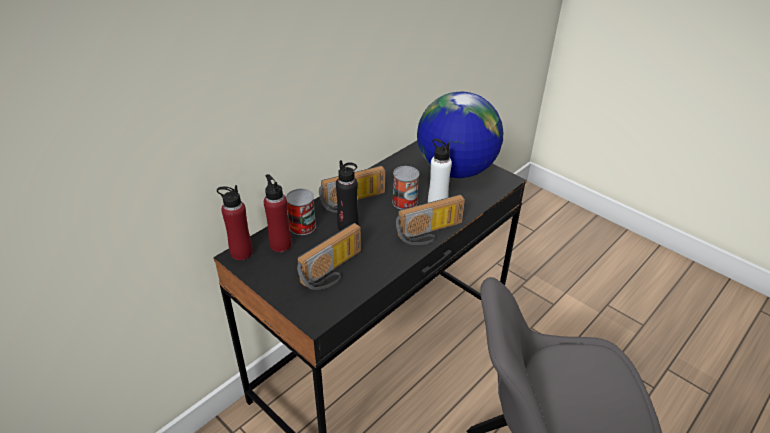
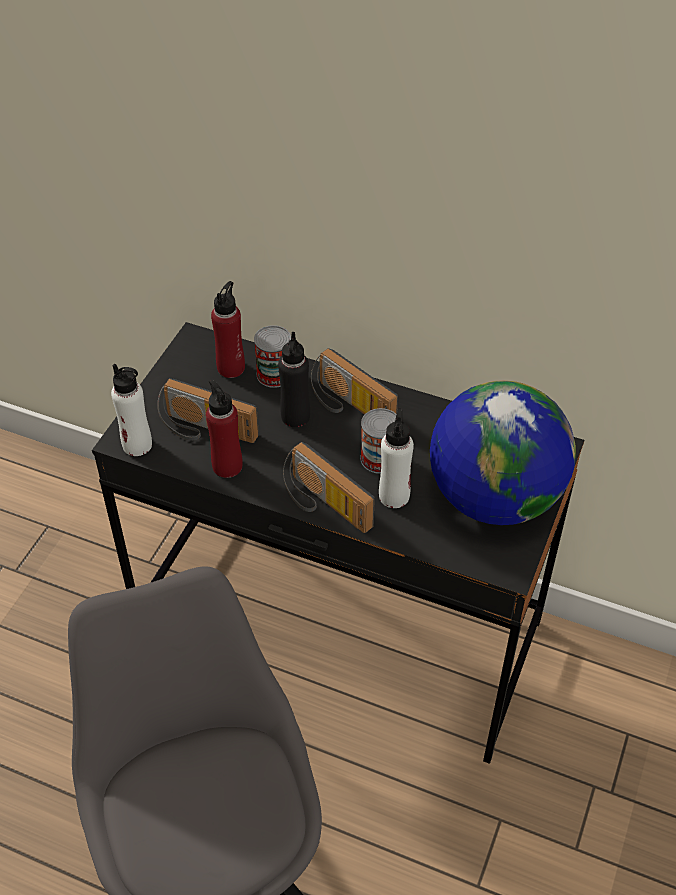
camera: 70 degrees right, 10 degrees up
red bottle [217,185,253,260] -> red bottle moved to [206,380,242,478]
none -> white bottle [111,364,152,456]

